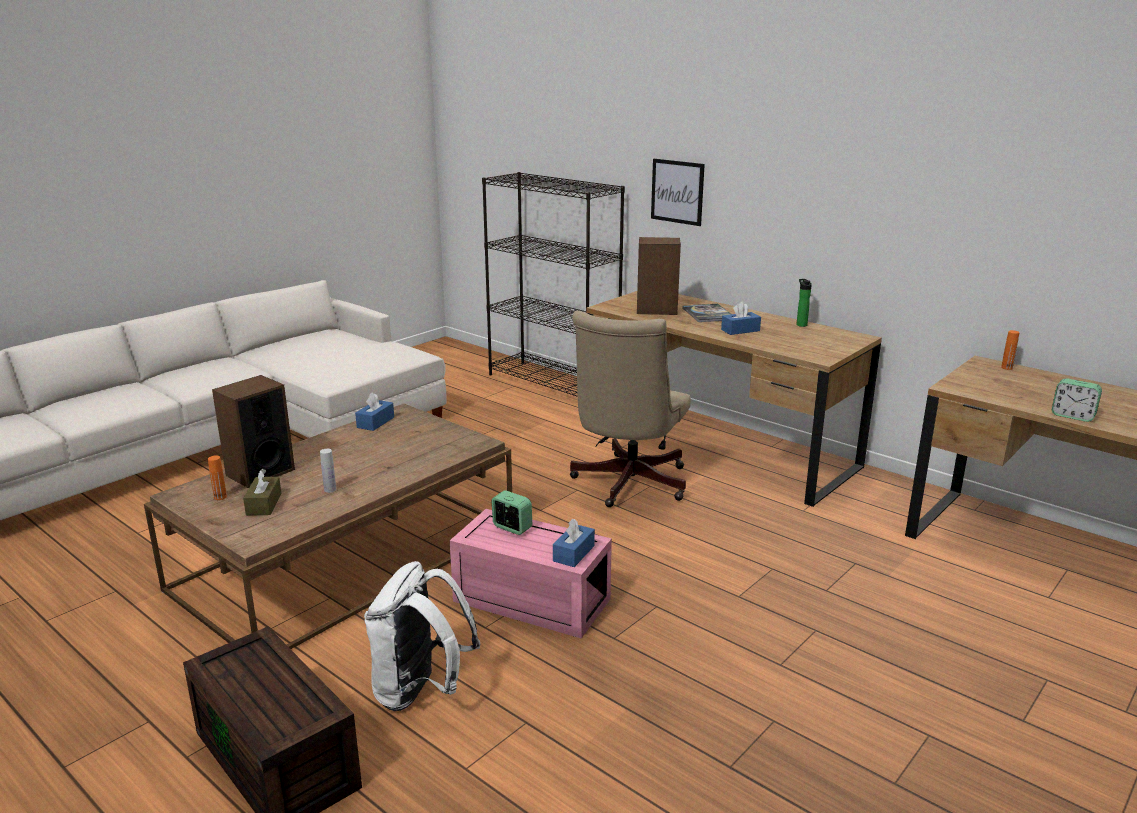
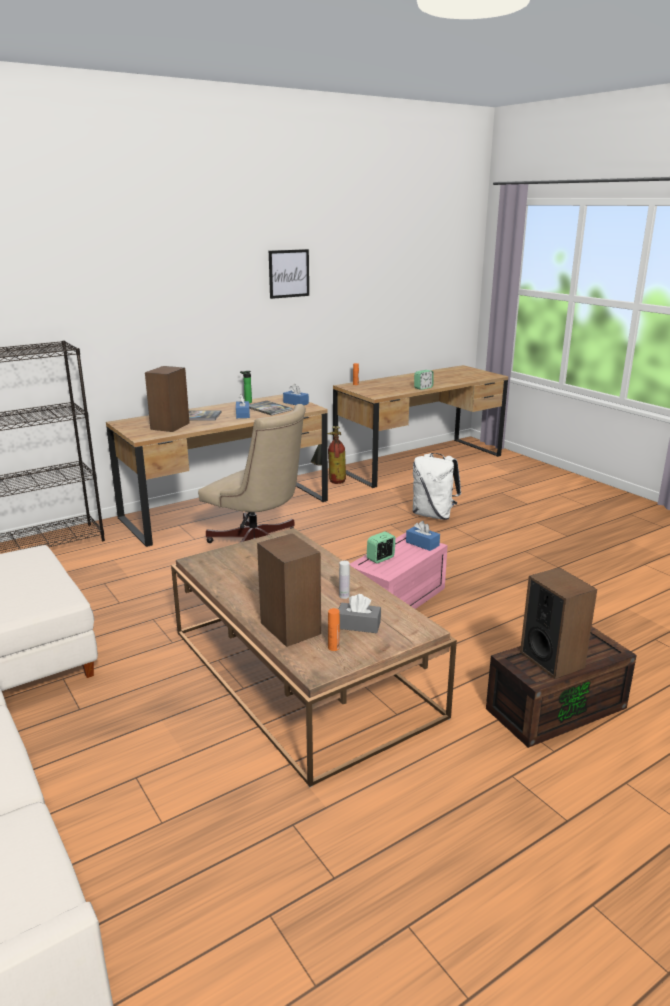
camera: 75 degrees left, 0 degrees up
brown tissue box [243,469,282,516] -> grey tissue box [338,594,381,633]
blue tissue box [355,392,394,431] -> blue tissue box moved to [283,384,309,405]
white backpack [364,561,481,711] -> white backpack moved to [413,453,461,520]
picture [651,159,705,226] -> picture moved to [269,249,309,299]
none -> book [249,401,293,415]
none -> fire extinguisher [311,426,346,484]
none -> speaker [520,567,597,679]

